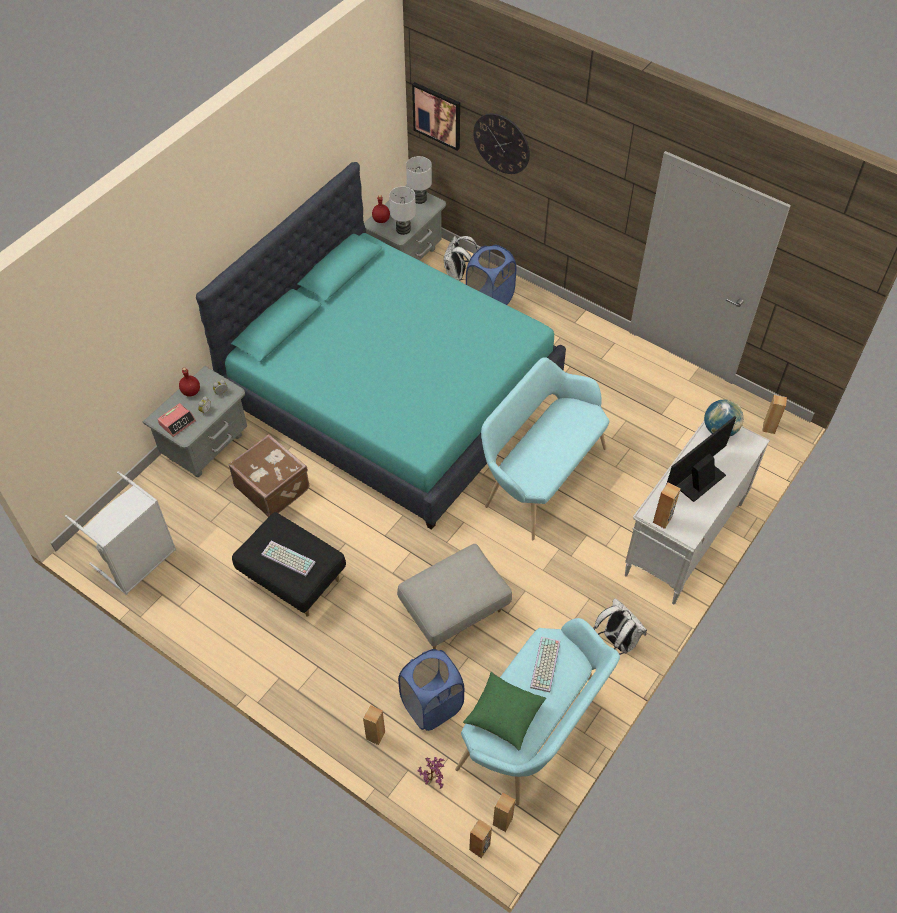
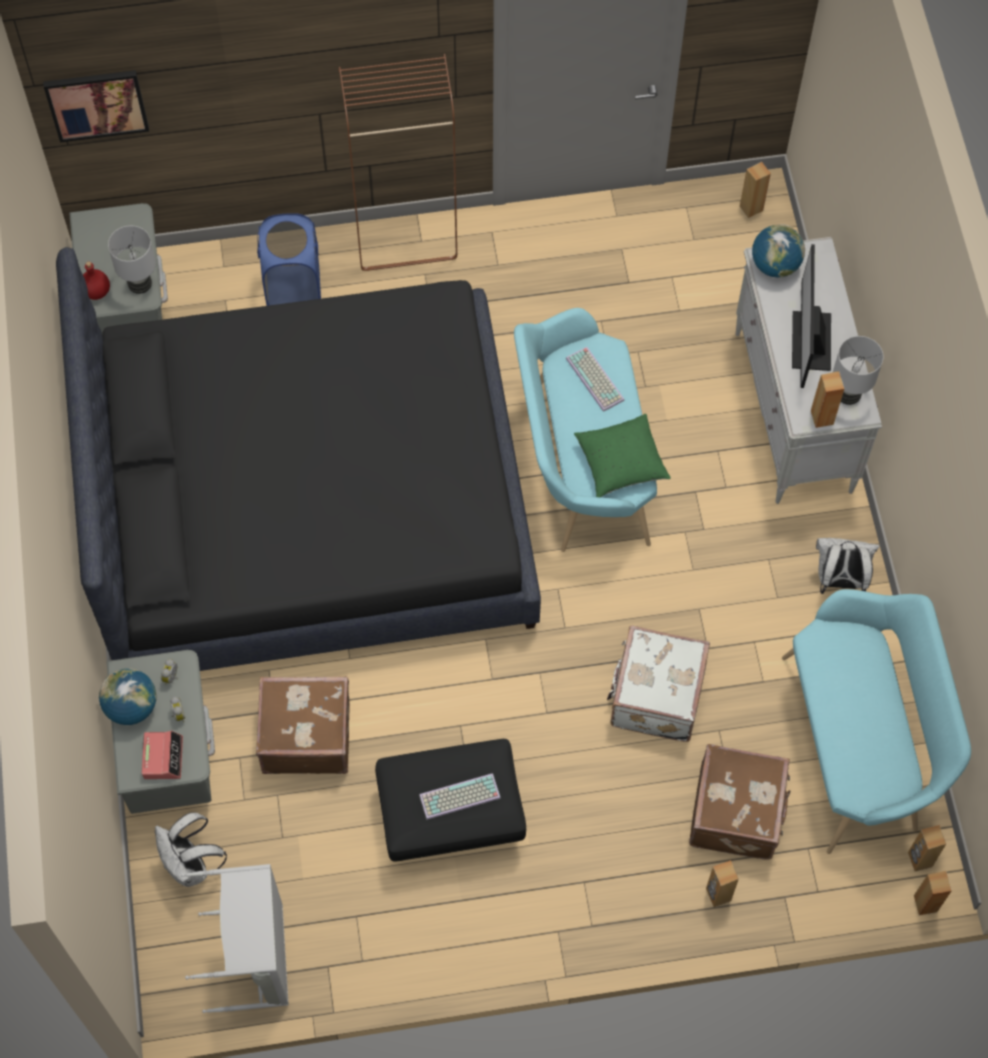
camera: 45 degrees left, 10 degrees up
red bottle [179,368,200,397] -> globe [99,668,157,725]
turquoise bed [196,162,566,530] -> black bed [56,247,541,671]
grey ottoman [397,544,512,649] -> white suitcase [607,625,710,742]
blue laundry basket [398,649,464,731] -> brown suitcase [689,744,790,860]
grey table lamp [406,156,432,204] -> grey table lamp moved to [833,336,883,405]
potted plant [418,757,445,789] -> none
white backpack [444,236,478,281] -> white backpack moved to [155,812,227,887]
green pillow [463,672,546,751] -> green pillow moved to [574,414,671,497]
wall clock [473,113,530,174] -> none
keyboard [530,637,560,693] -> keyboard moved to [566,347,625,412]
none -> brown clothes rack [339,54,457,271]

